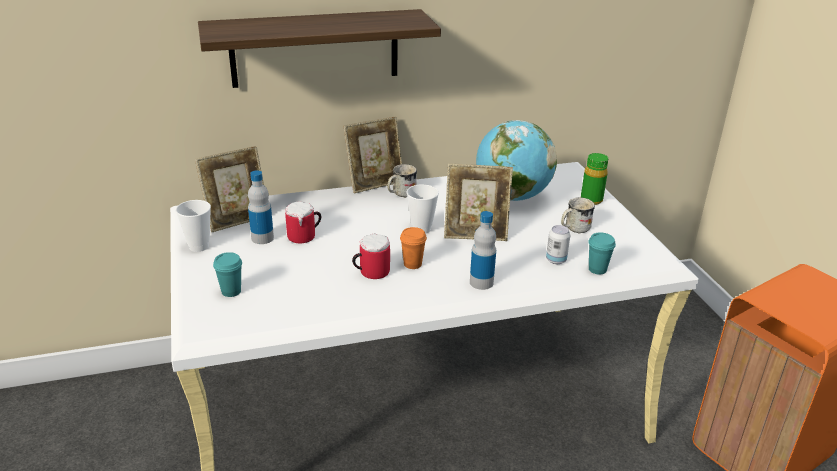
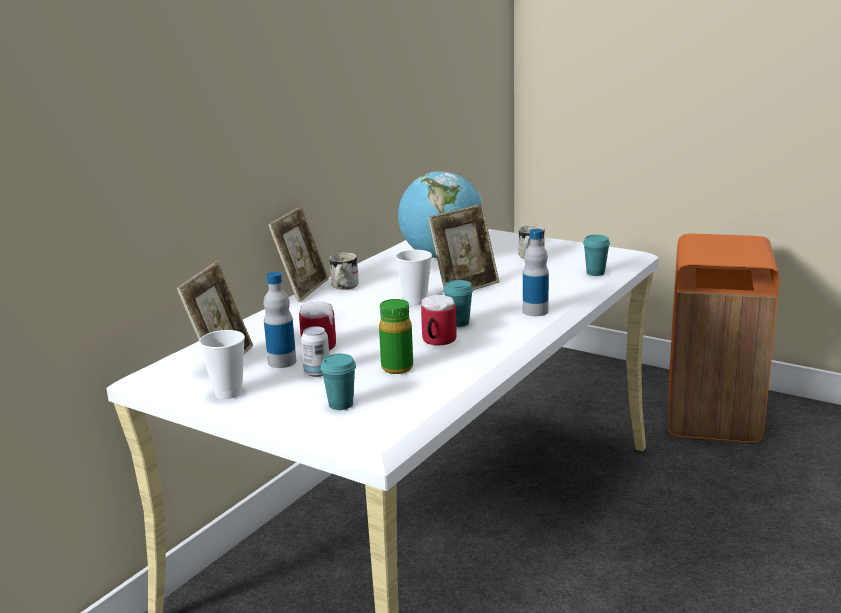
camera: 40 degrees left, 10 degrees down
shelf [198,9,441,88] -> none
orange cup [400,227,427,269] -> turquoise cup [443,280,473,327]
can [546,225,570,264] -> can moved to [301,326,329,377]
green bottle [581,153,608,205] -> green bottle moved to [379,299,413,374]

